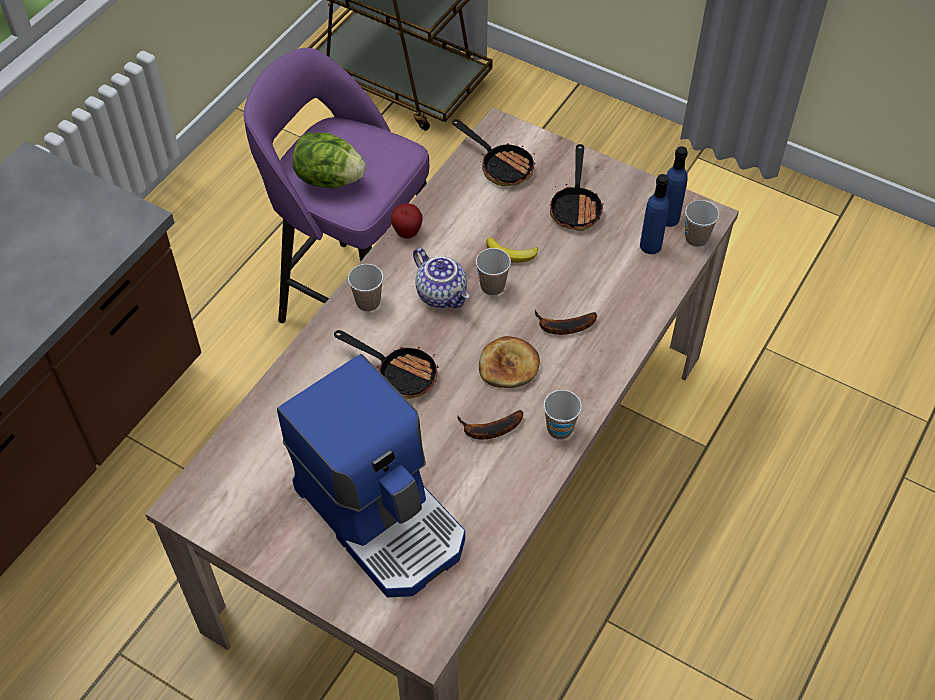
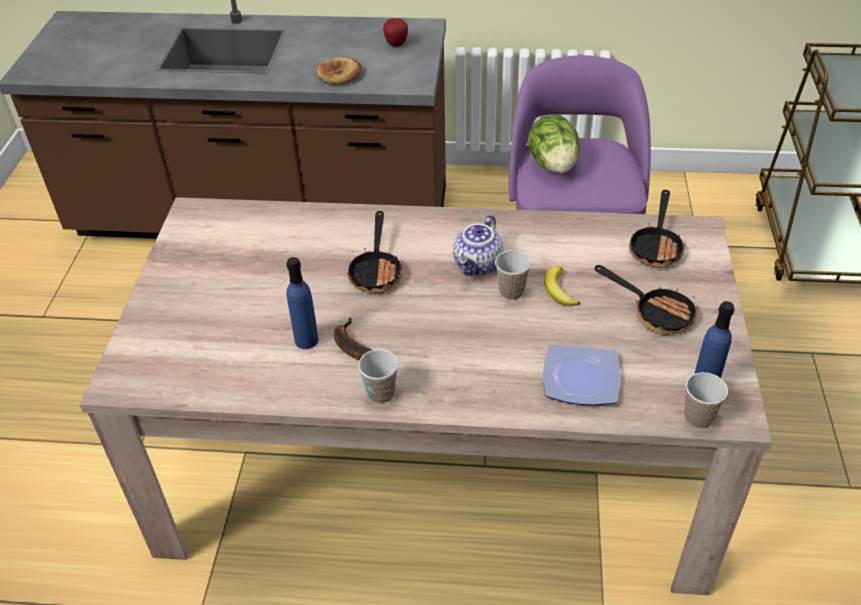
camera: 65 degrees right, 10 degrees down
coffee machine [277,354,465,597] -> none
cup [348,264,383,312] -> none
apple [391,204,423,238] -> apple moved to [383,18,408,47]
bread [479,336,540,388] -> bread moved to [316,57,362,85]
banana [535,310,597,335] -> none
frying pan [550,144,604,231] -> frying pan turned 120 degrees counterclockwise [594,265,700,335]
blue bottle [640,174,669,254] -> blue bottle moved to [286,257,318,349]
none -> plate [543,345,620,405]

